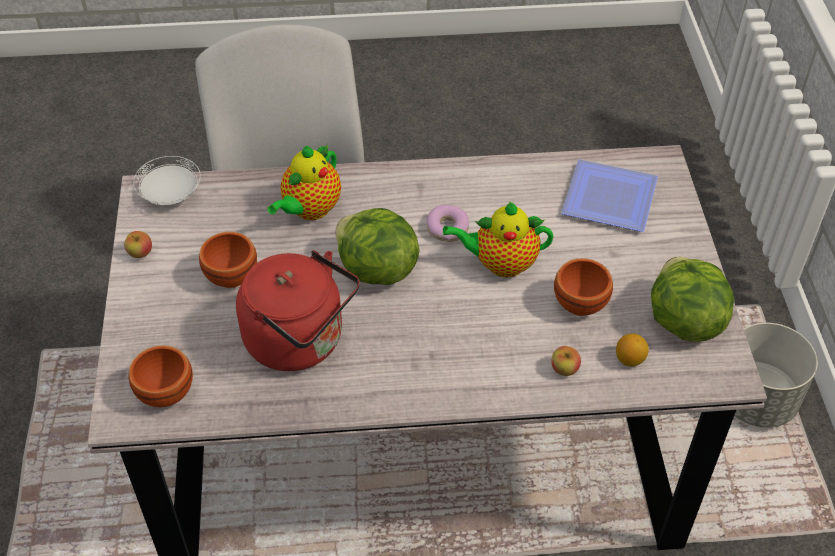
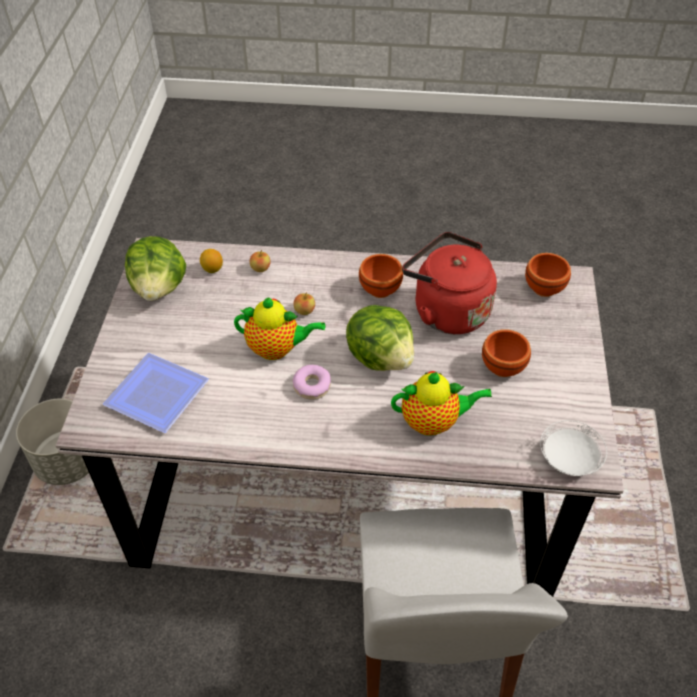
camera: 170 degrees left, 0 degrees up
apple [124,231,152,258] -> apple moved to [294,292,315,315]
teapot [267,145,341,220] -> teapot turned 45 degrees clockwise [391,371,492,436]
brown bowl [554,258,613,316] -> brown bowl moved to [359,254,403,298]

